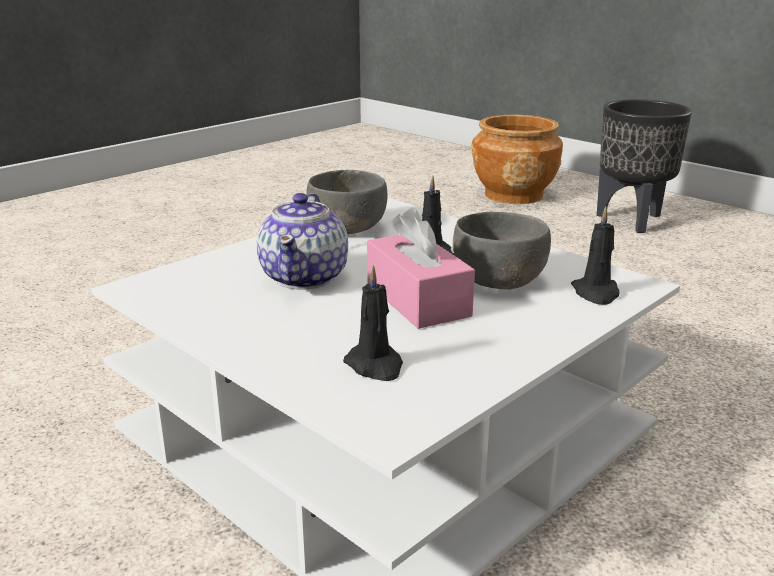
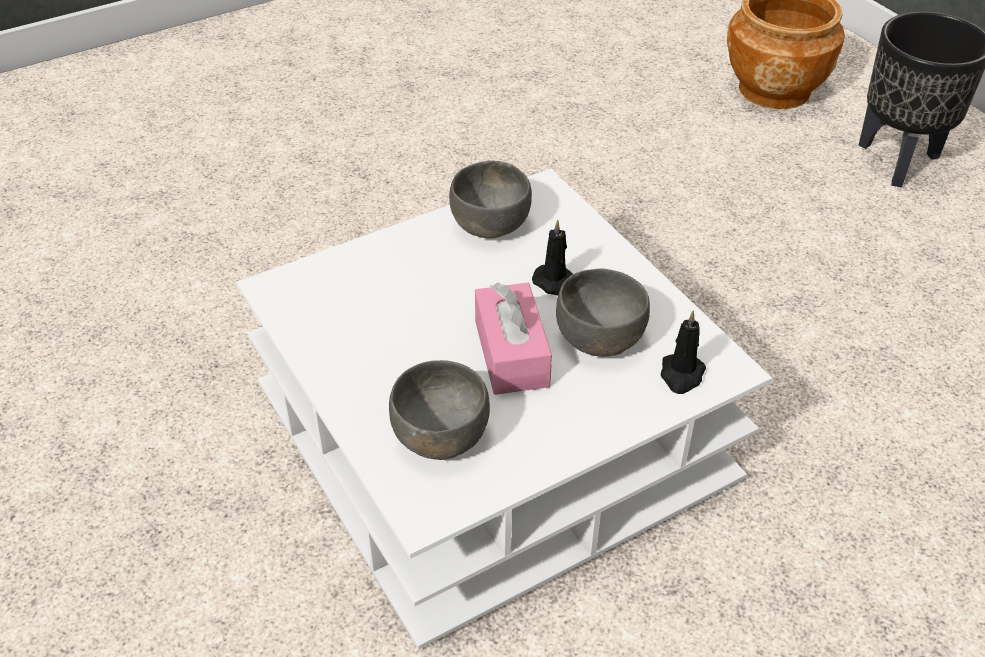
camera: 15 degrees right, 20 degrees up
teapot [257,193,348,289] -> none
black candle [343,265,403,381] -> grey bowl [389,360,490,460]

